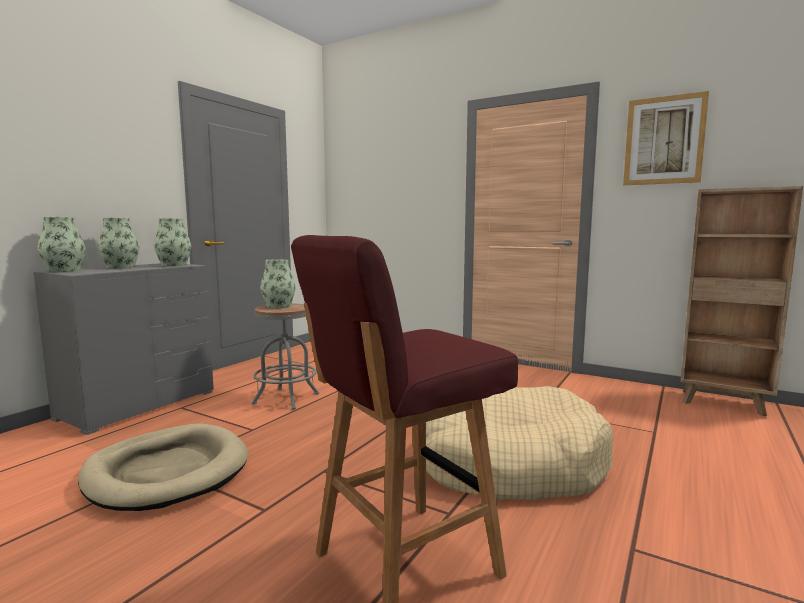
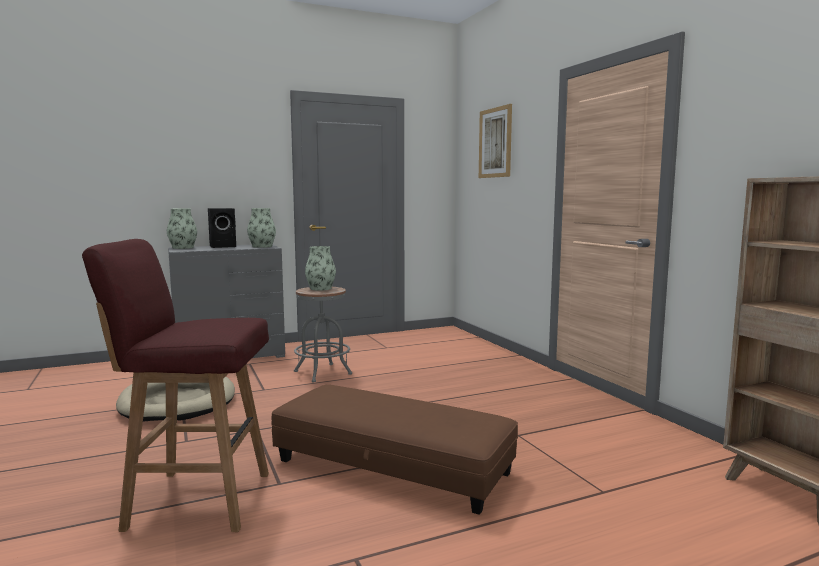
camera: 35 degrees right, 0 degrees up
vase [98,218,139,268] -> black speaker [208,208,236,248]
beige dog bed [426,386,614,500] -> brown ottoman [271,385,518,515]
picture [623,91,709,185] -> picture moved to [479,104,512,178]

